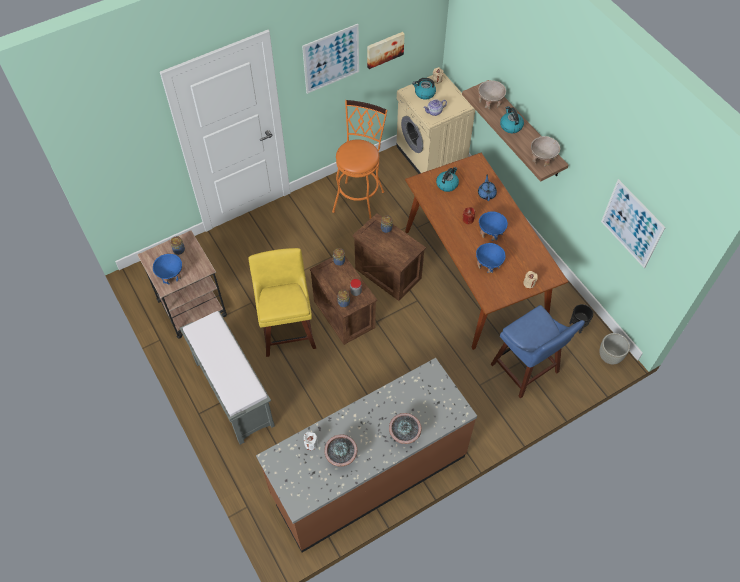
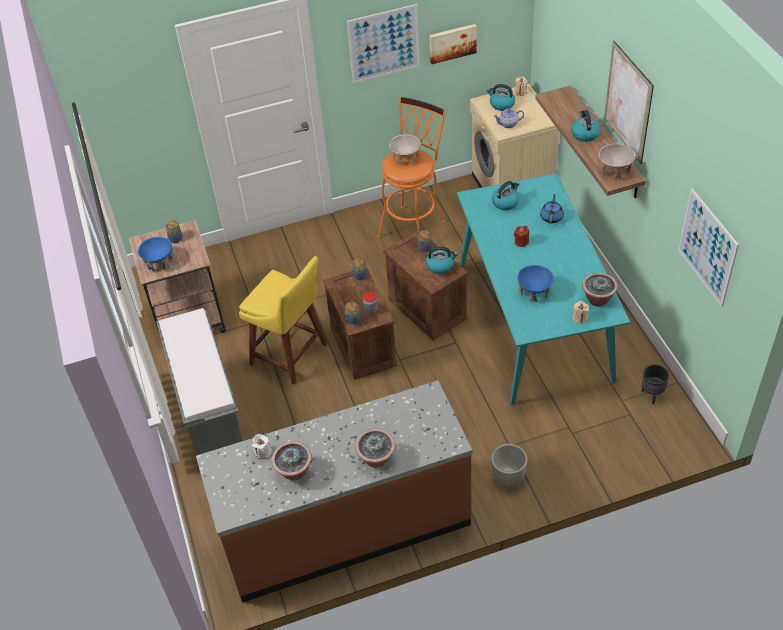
camera: 15 degrees right, 10 degrees down
yellow chair [248,248,316,357] -> yellow chair turned 120 degrees clockwise [239,256,328,385]
brown dining table [405,153,568,350] -> turquoise dining table [457,174,630,405]
beige bowl [478,80,506,109] -> beige bowl moved to [389,134,421,165]
blue bowl [479,211,508,241] -> none
blue chair [491,305,585,398] -> none
grey planter [599,333,630,364] -> grey planter moved to [491,444,528,486]
none -> kettle [426,246,458,274]
none -> potted plant [582,273,618,307]
none -> picture [604,41,654,164]

